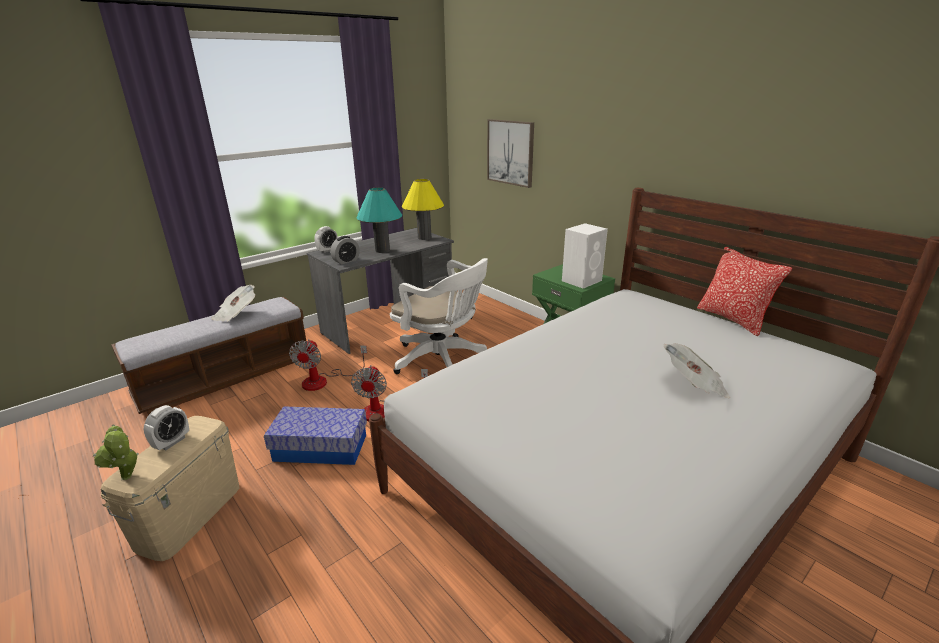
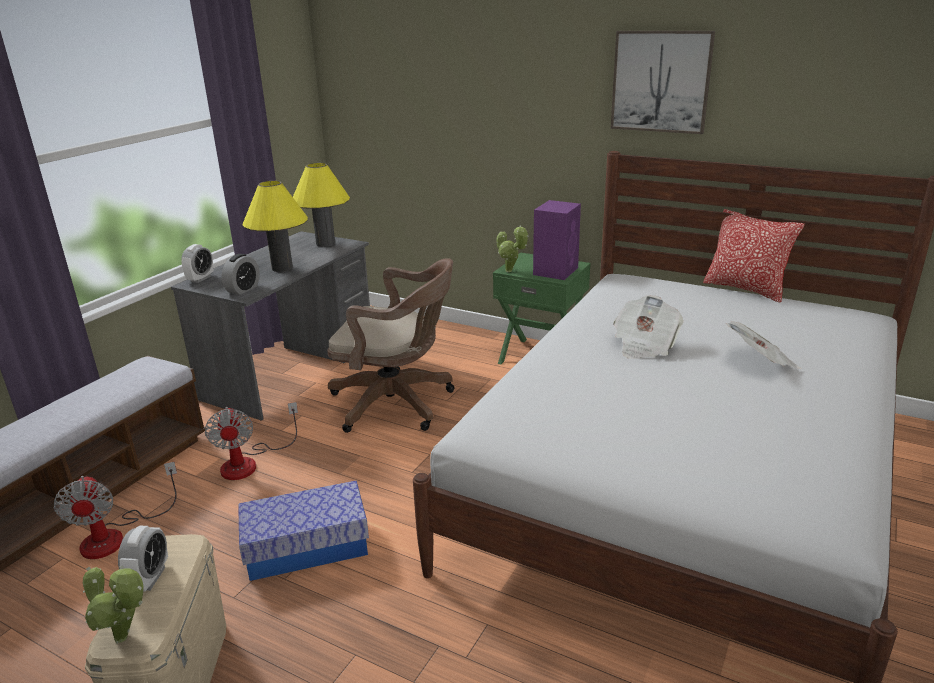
camera: 20 degrees left, 0 degrees up
newspaper [212,285,255,322] -> newspaper moved to [613,295,683,359]
fan [351,365,428,421] -> fan moved to [54,462,177,559]
turquoise table lamp [356,187,402,253] -> yellow table lamp [242,181,308,272]
white office chair [390,258,488,374] -> brown office chair [328,258,454,433]
picture [487,119,534,188] -> picture moved to [611,31,715,134]
white speaker [562,223,608,289] -> purple speaker [533,200,581,280]
none -> potted plant [497,225,529,272]

